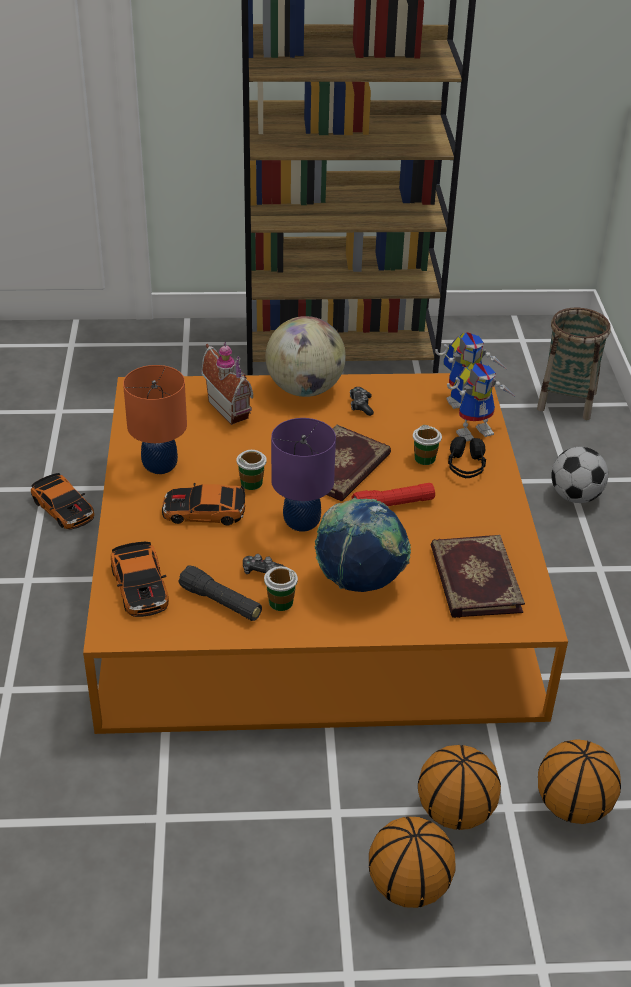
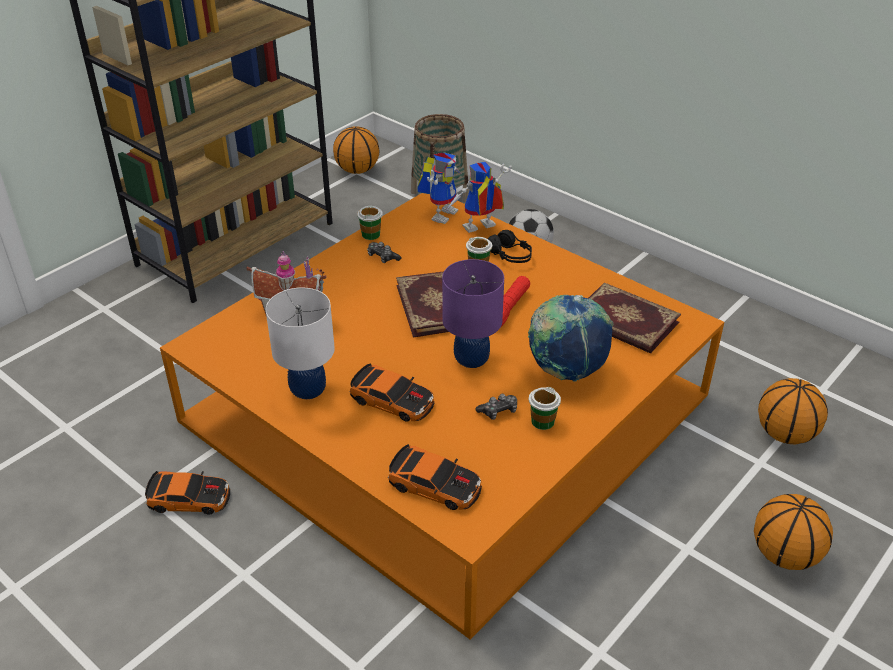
camera: 45 degrees left, 0 degrees up
orange table lamp [123,365,187,474] -> white table lamp [266,288,335,399]
toy car [162,483,245,526] -> toy car turned 105 degrees counterclockwise [350,363,434,422]
black flashlight [178,566,262,621] -> none
cup [236,450,267,490] -> cup moved to [357,206,383,240]
globe [266,316,346,397] -> none
basketball [418,745,501,830] -> basketball moved to [333,126,379,174]
toy robot [447,363,516,442] -> toy robot turned 135 degrees counterclockwise [445,162,512,233]

